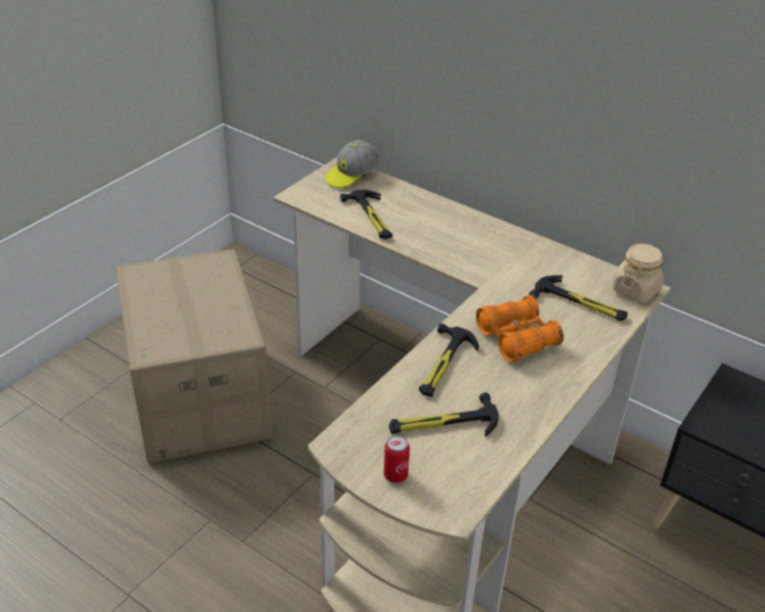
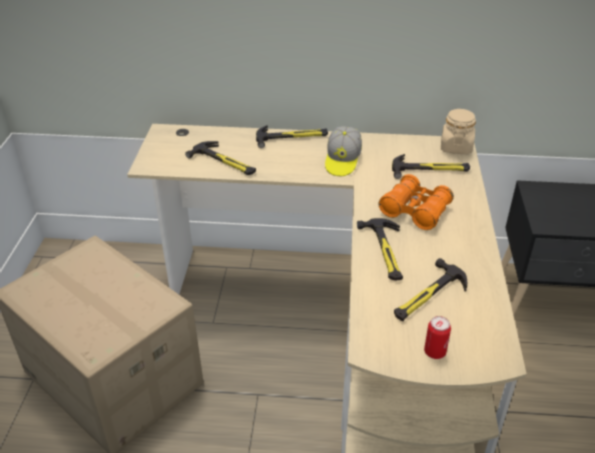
camera: 30 degrees left, 0 degrees up
cap [326,140,379,188] -> cap moved to [325,126,362,176]
none -> hammer [256,125,328,148]

